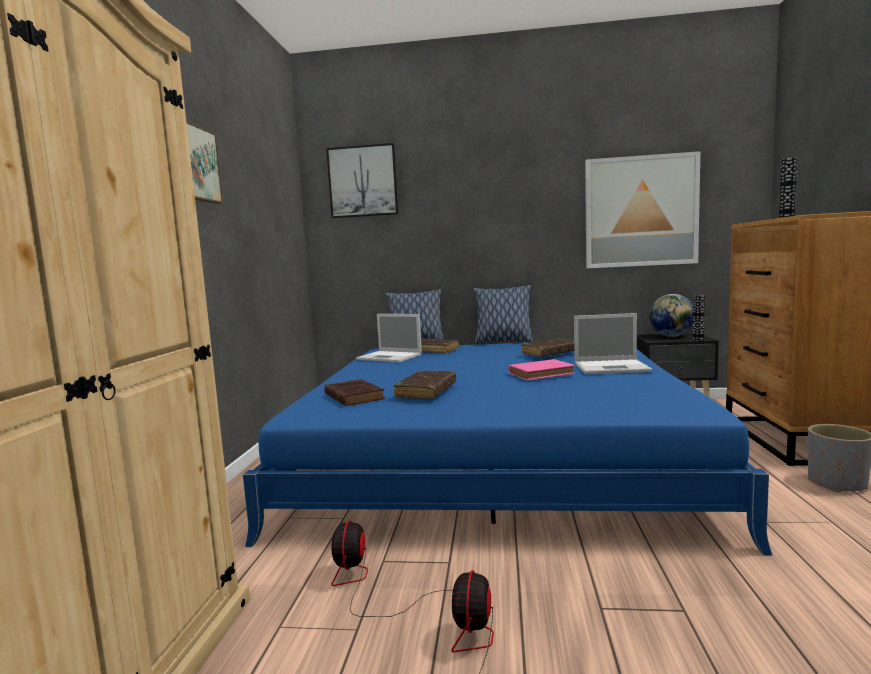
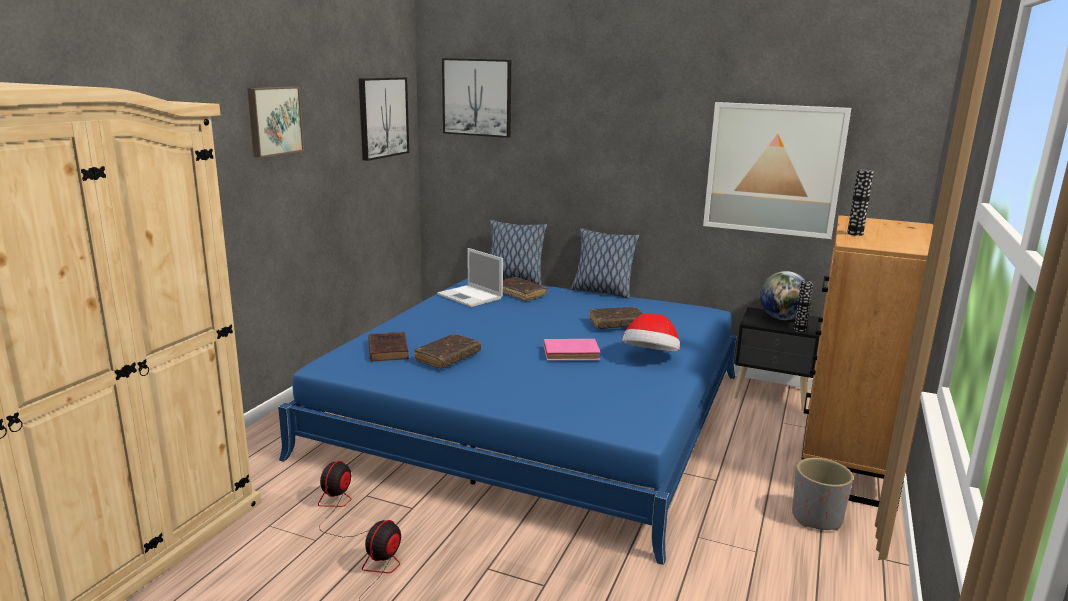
camera: 15 degrees right, 10 degrees up
laptop [574,313,653,374] -> hat [622,313,680,351]
none -> picture [359,77,409,161]

